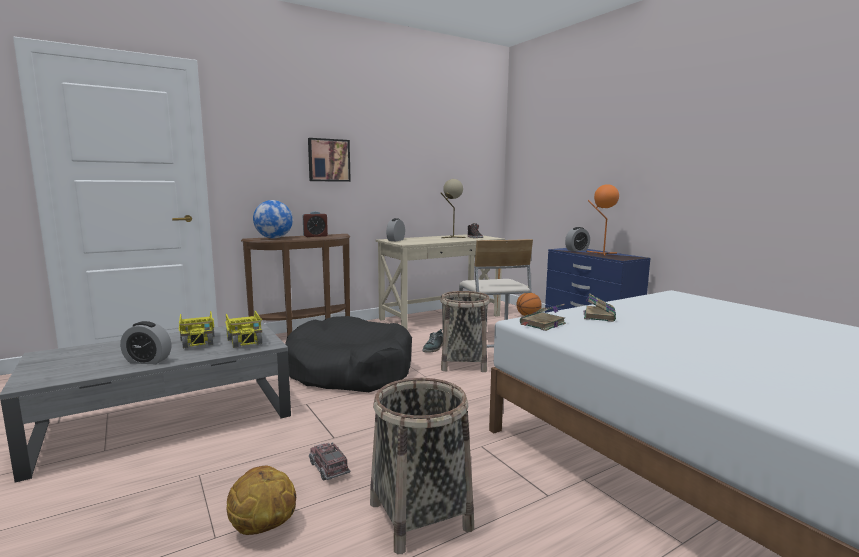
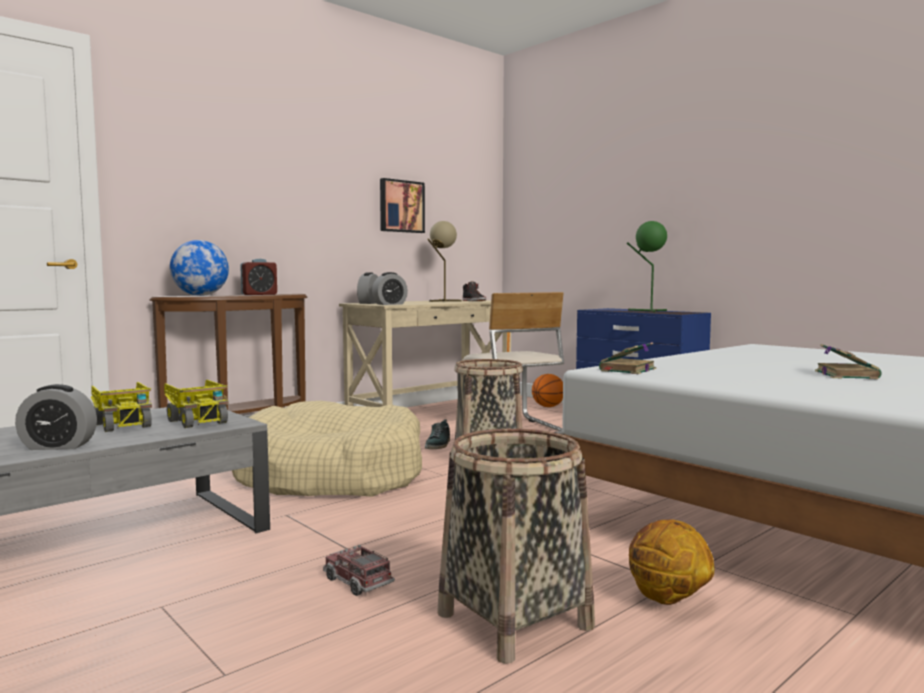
camera: 10 degrees left, 5 degrees down
basketball [227,466,296,535] -> basketball moved to [629,520,715,605]
black dog bed [285,316,412,392] -> beige dog bed [232,401,422,497]
picture [308,138,351,182] -> picture moved to [380,178,425,233]
alarm clock [565,227,590,251] -> alarm clock moved to [372,272,408,305]
book [584,293,616,322] -> book moved to [815,344,882,379]
orange table lamp [586,184,619,256] -> green table lamp [627,221,667,312]

